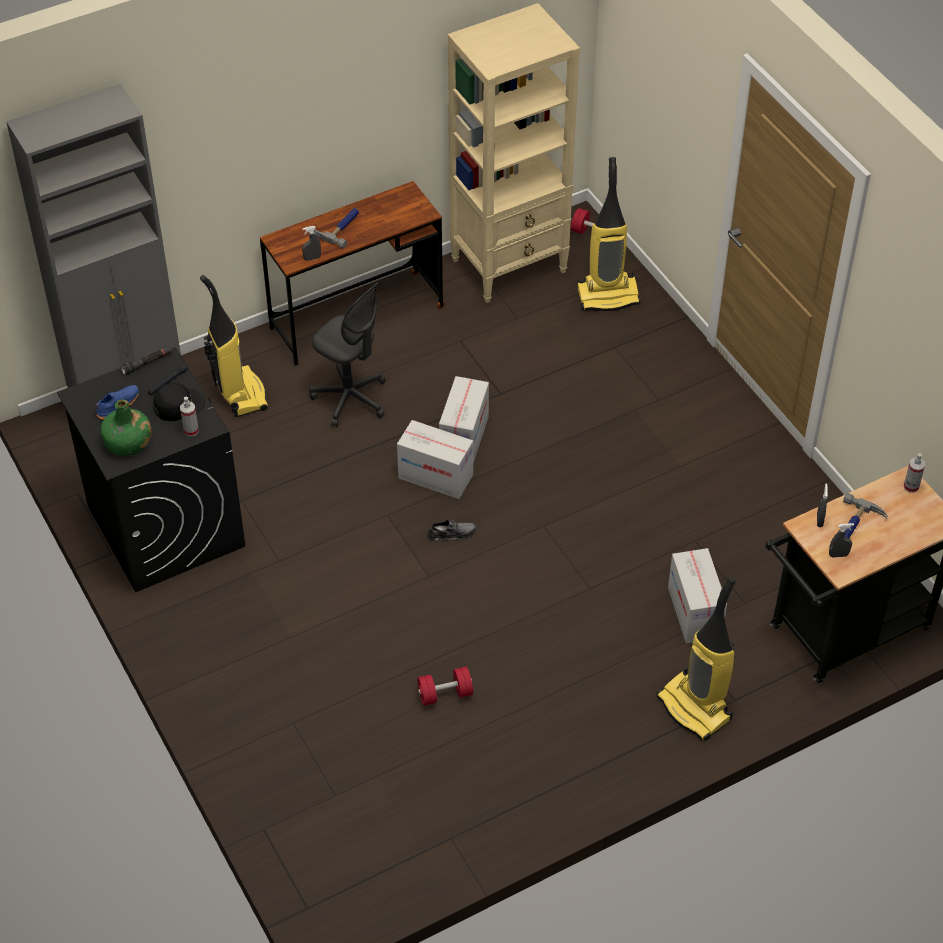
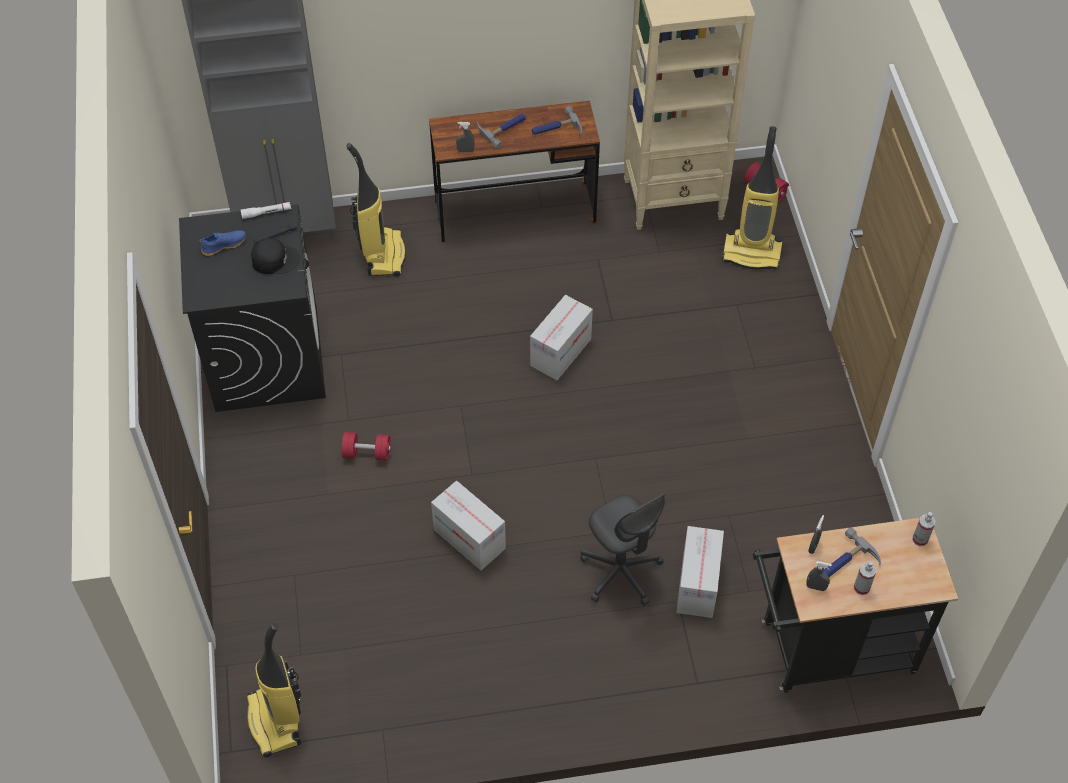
camera: 20 degrees right, 5 degrees up
green bottle [100,399,151,456] -> none
black flashlight [121,346,172,375] -> white flashlight [241,202,291,219]
spray bottle [180,397,199,436] -> spray bottle moved to [854,561,876,595]
grey office chair [309,283,386,427] -> grey office chair moved to [580,492,666,606]
cardboard box [397,420,473,499] -> cardboard box moved to [431,481,506,570]
red dumbbell [417,667,473,706] -> red dumbbell moved to [342,432,391,461]
grey shoe [428,518,476,541] -> none
vacuum cleaner [657,576,736,741] -> vacuum cleaner moved to [247,623,301,757]
none -> hammer [532,106,582,136]

